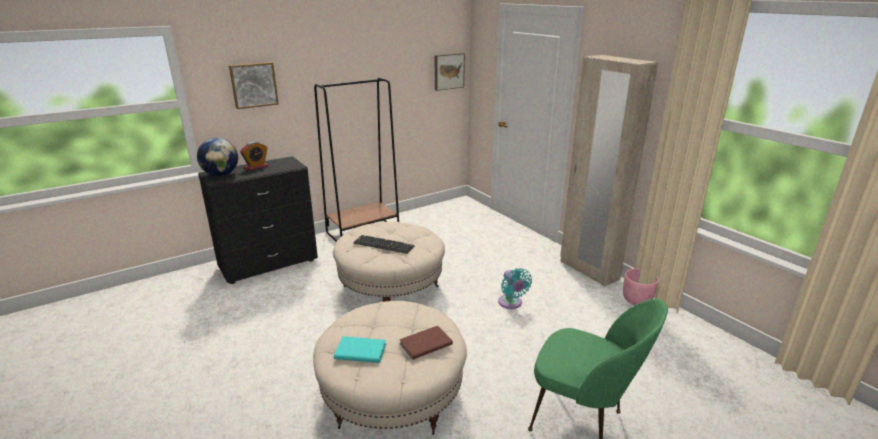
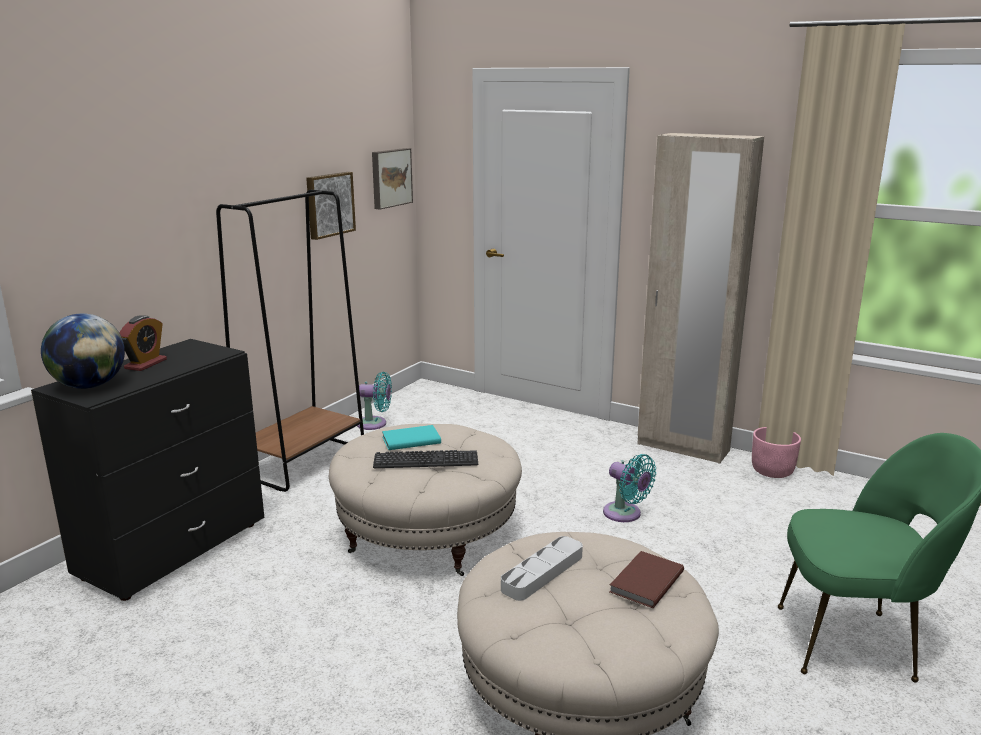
camera: 25 degrees left, 5 degrees down
picture [229,62,279,109] -> picture moved to [306,172,356,240]
turquoise book [334,336,386,363] -> turquoise book moved to [382,425,441,450]
none -> turquoise fan [357,372,392,430]
none -> grey tray [501,536,583,601]

